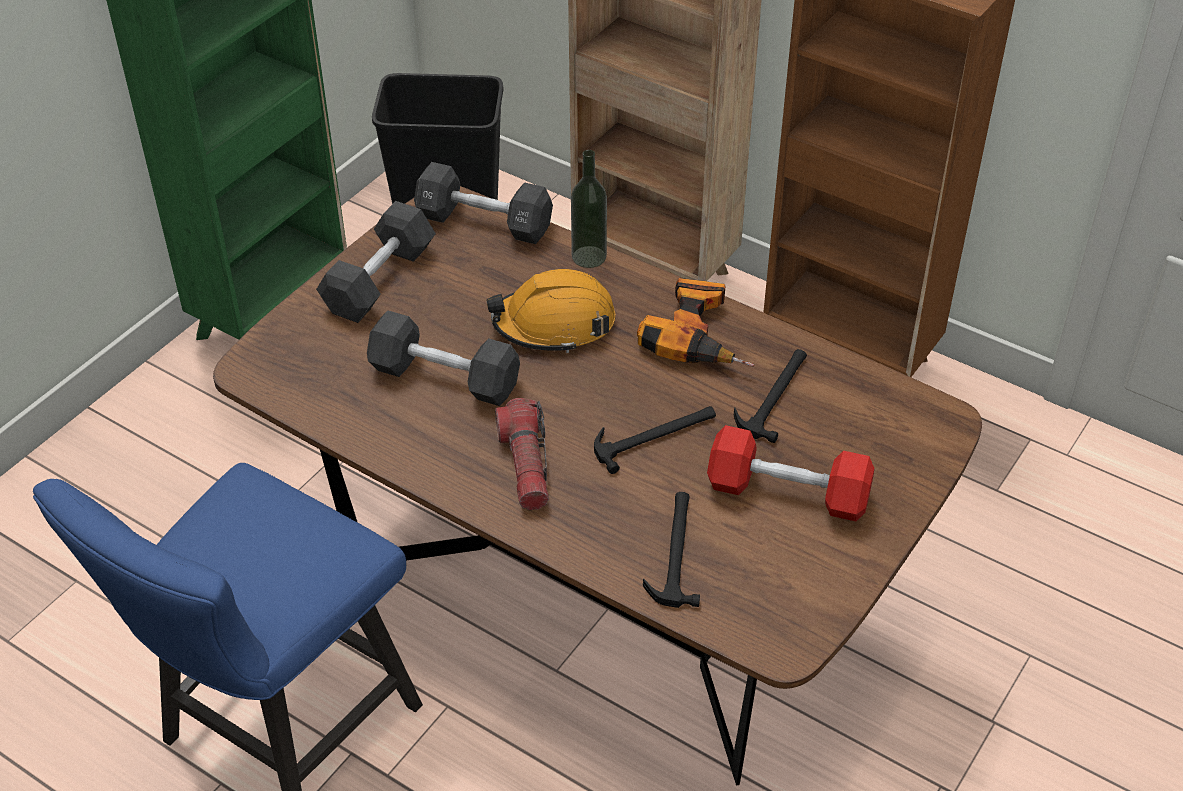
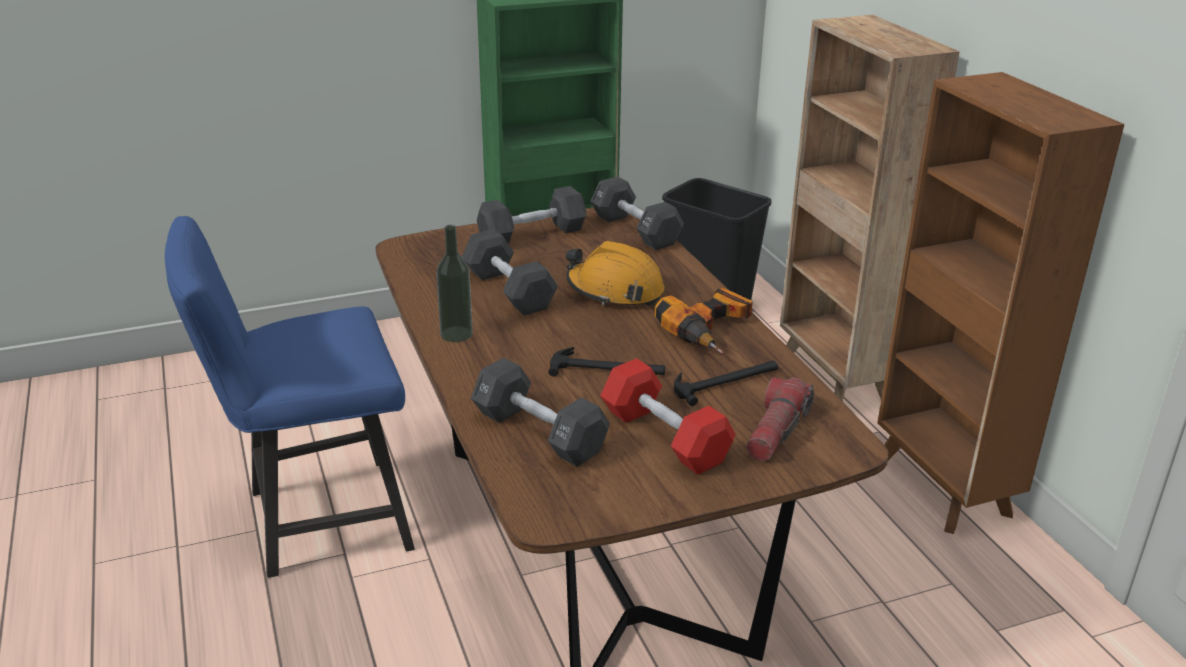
camera: 35 degrees right, 15 degrees down
flashlight [495,398,549,510] -> flashlight moved to [746,377,814,461]
bottle [571,150,607,268] -> bottle moved to [436,225,473,342]
hammer [643,492,700,608] -> black dumbbell [471,358,610,467]

